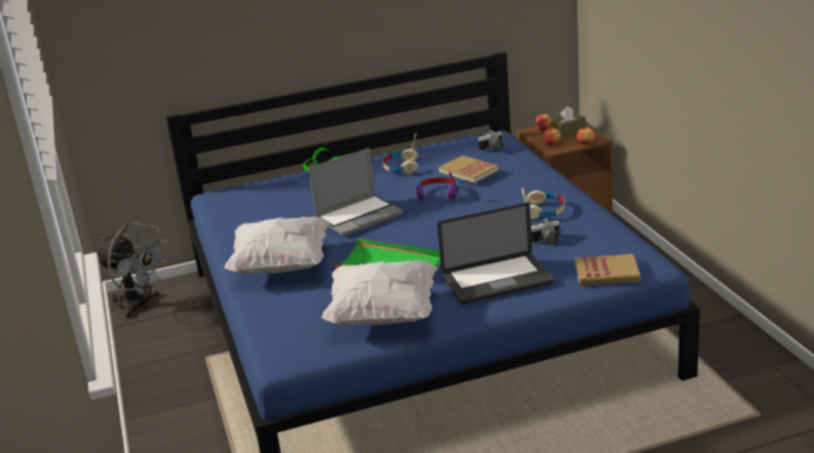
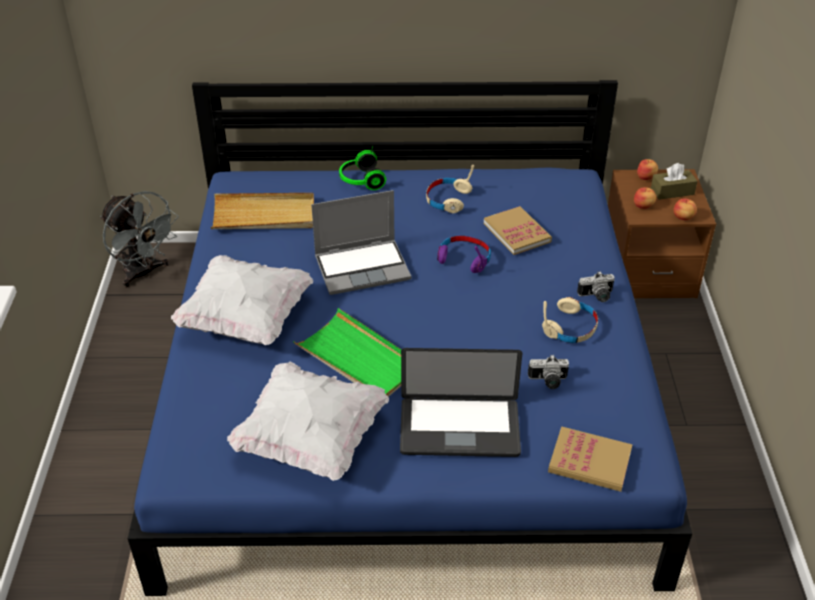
camera: 15 degrees right, 15 degrees up
camera [478,130,503,152] -> camera moved to [577,271,615,302]
none -> beige tray [211,193,314,229]

